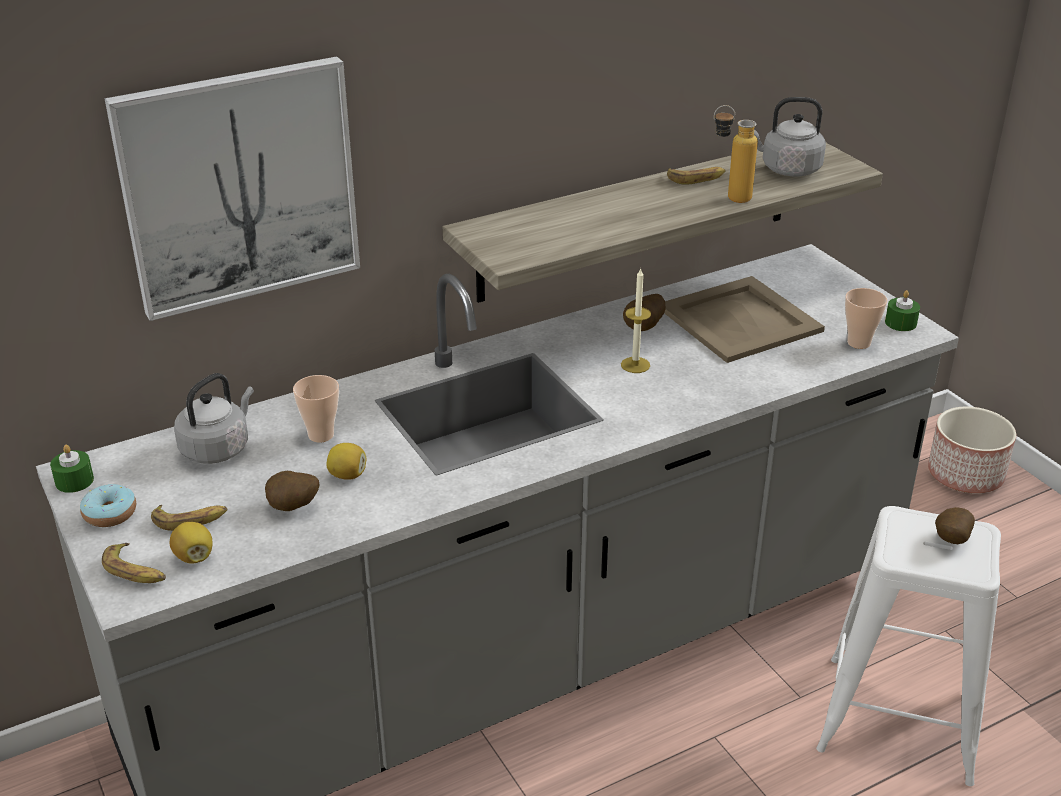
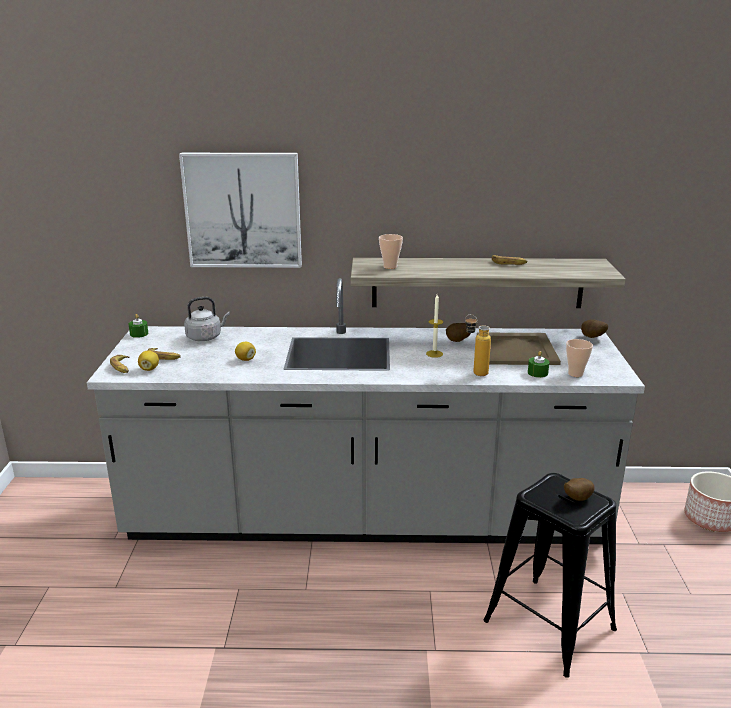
camera: 30 degrees right, 10 degrees down
donut [80,484,136,527] -> none
potato [265,471,319,511] -> potato moved to [581,319,608,338]
cup [293,375,339,443] -> cup moved to [379,234,403,269]
bottle [714,105,758,203] -> bottle moved to [465,314,491,376]
grey kettle [754,97,826,176] -> none
white stool [816,506,1001,786] -> black stool [483,473,617,678]
green candle [885,290,920,331] -> green candle moved to [528,351,549,378]

